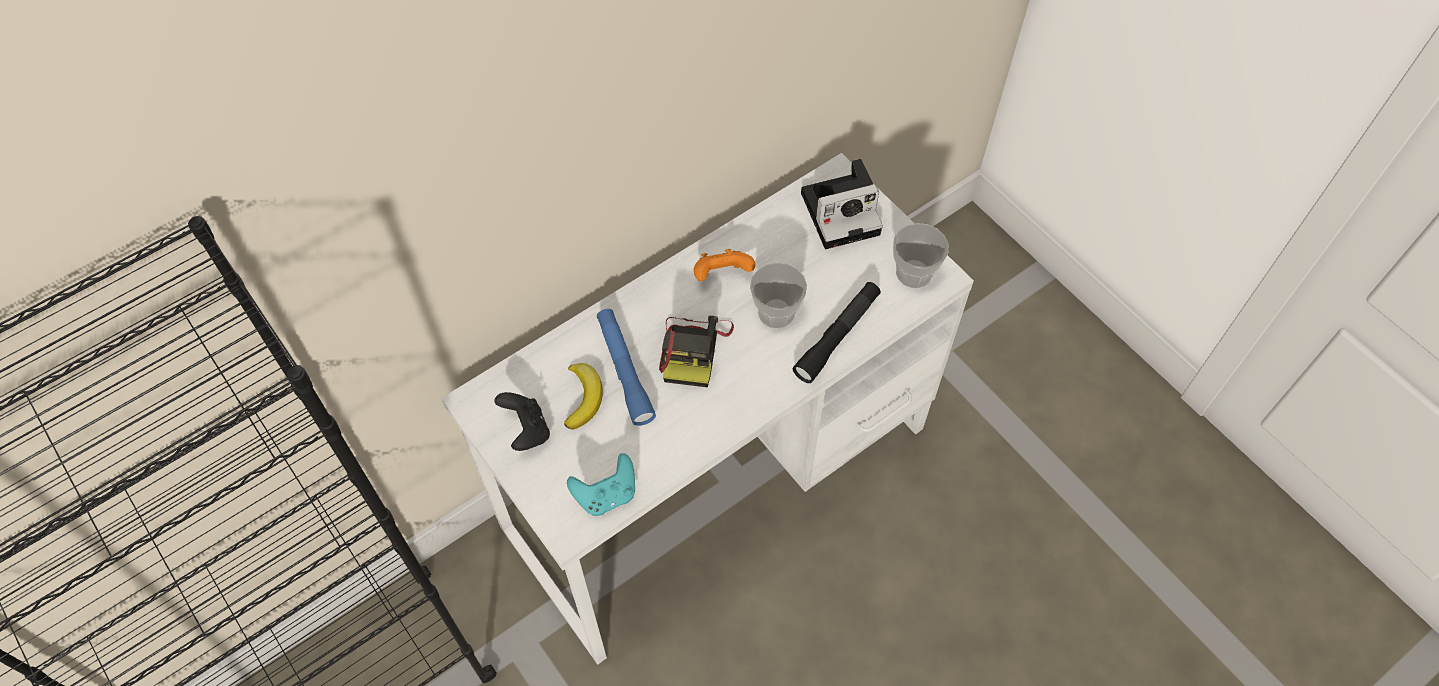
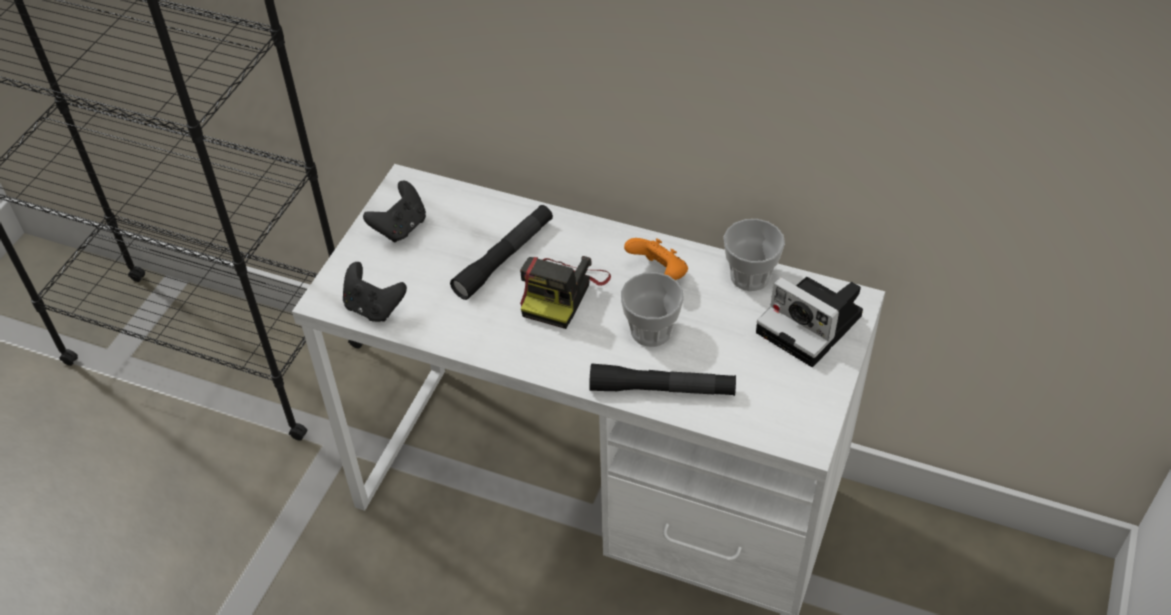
camera: 60 degrees right, 10 degrees down
banana [564,363,603,430] -> none
turquoise game controller [567,453,635,516] -> black game controller [343,262,407,322]
blue flashlight [597,309,656,426] -> black flashlight [450,205,553,300]
camera [659,316,734,387] -> camera turned 45 degrees counterclockwise [520,256,611,329]
cup [893,223,949,288] -> cup moved to [723,219,785,291]

